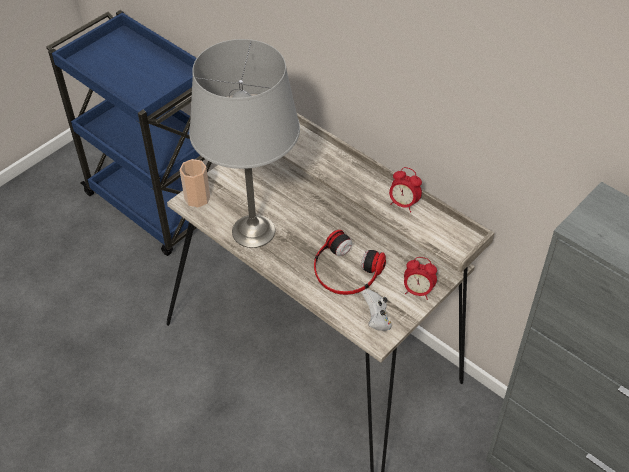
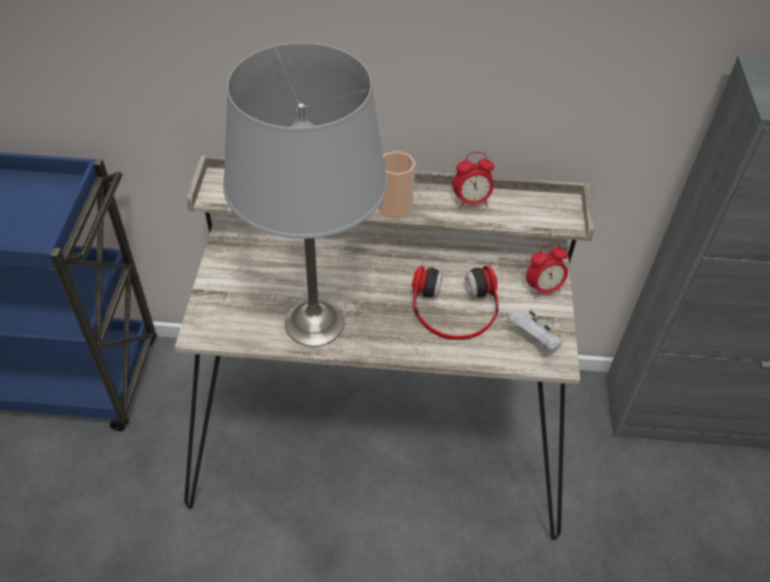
camera: 40 degrees left, 0 degrees up
cup [180,159,210,207] -> cup moved to [378,151,416,219]

